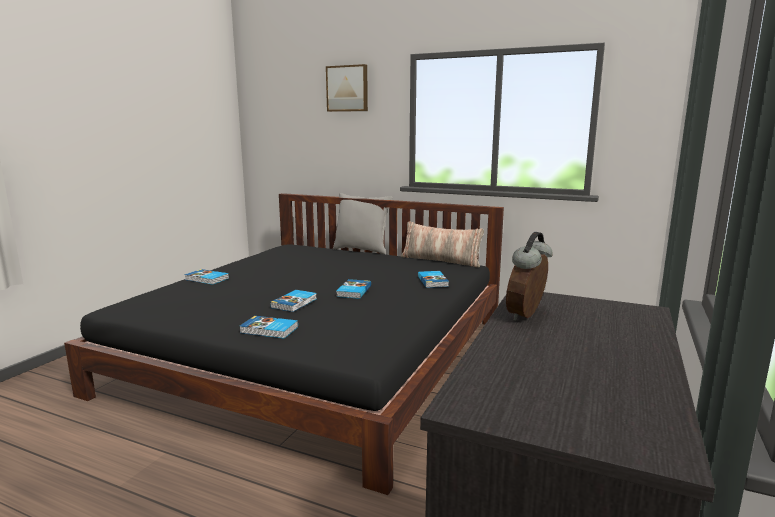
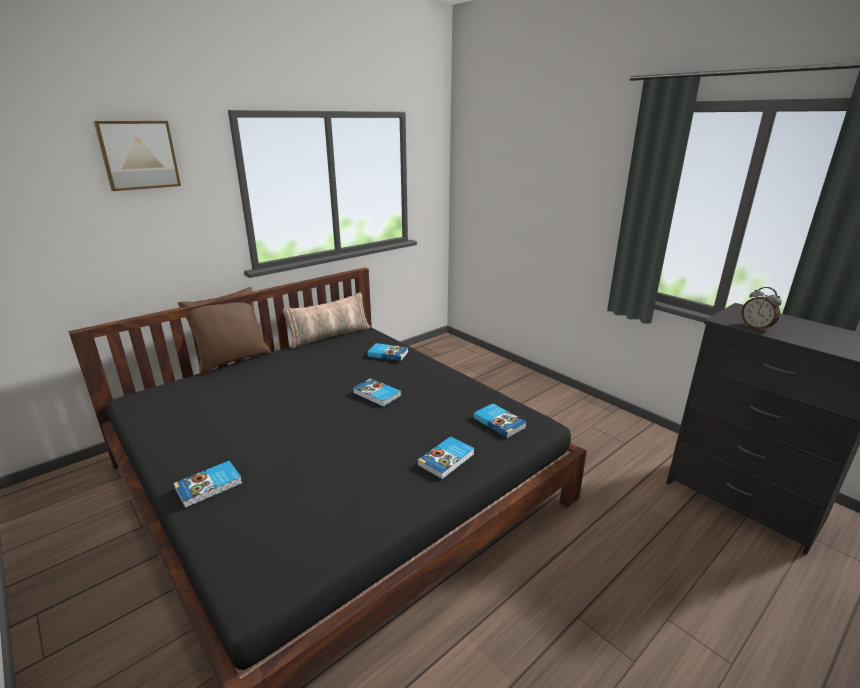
camera: 65 degrees left, 10 degrees up
book [270,290,317,312] -> book moved to [473,403,526,438]
grey pillow [333,193,393,254] -> brown pillow [178,287,271,375]

